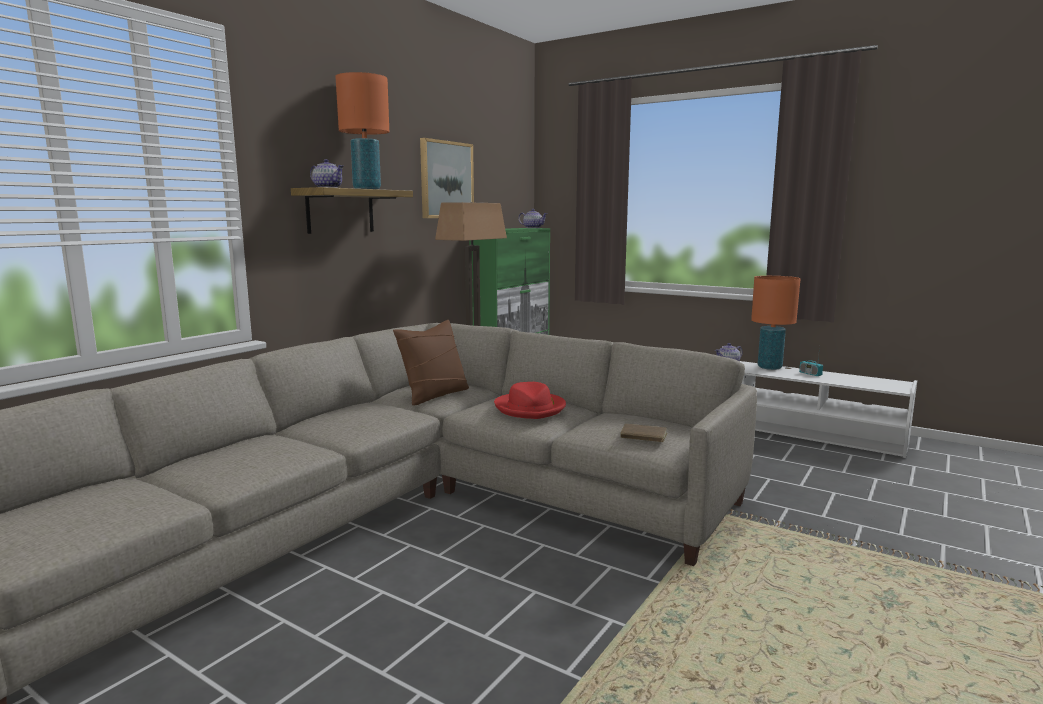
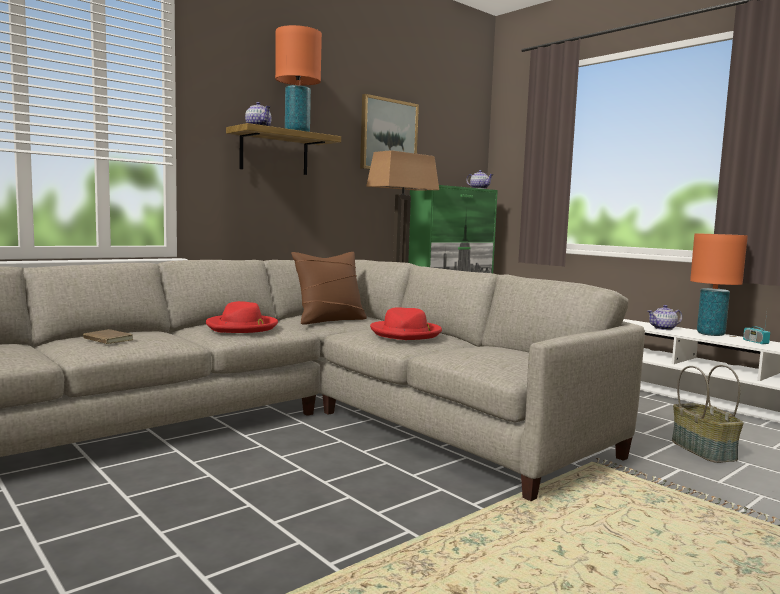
camera: 15 degrees right, 5 degrees down
brown book [620,424,667,442] -> brown book moved to [83,329,133,344]
none -> red hat [206,301,278,333]
none -> basket [672,365,743,463]

